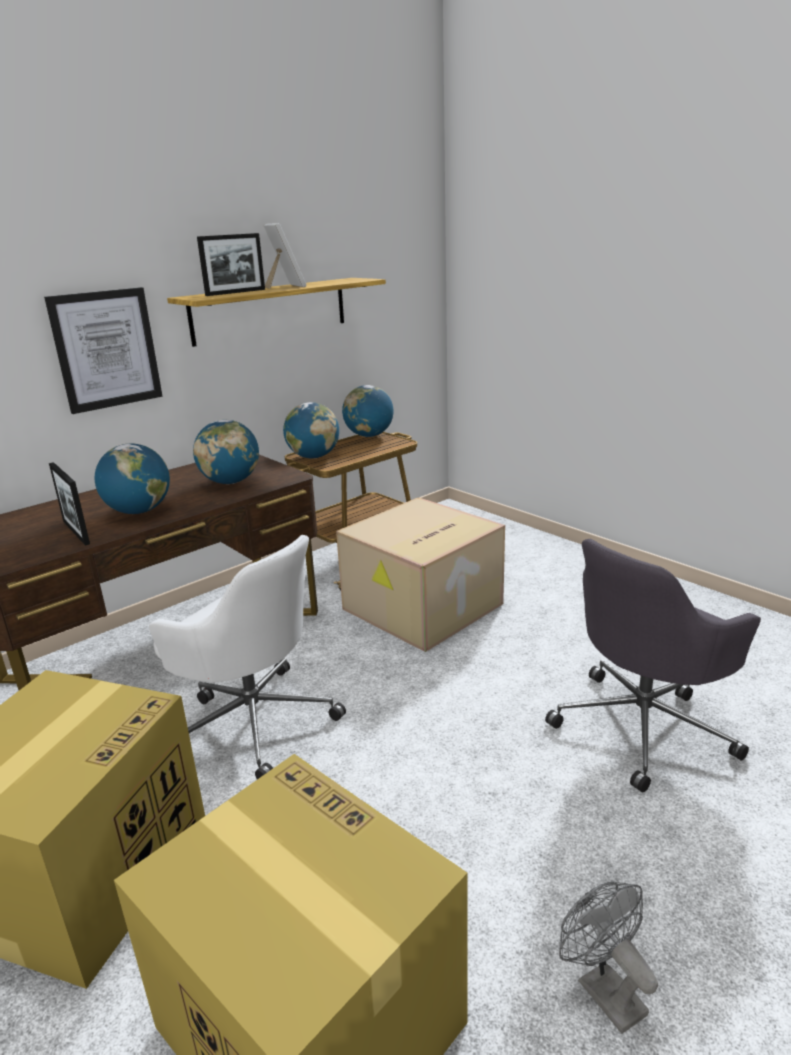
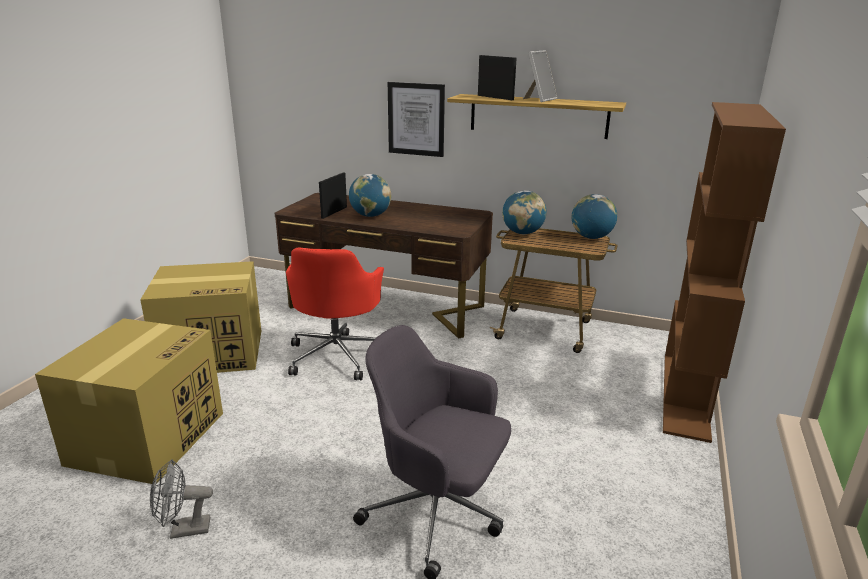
camera: 60 degrees right, 0 degrees up
white office chair [149,535,346,779] -> red office chair [286,247,384,380]
globe [193,420,259,484] -> none
picture frame [197,233,265,296] -> picture frame turned 150 degrees counterclockwise [478,55,517,100]
cardboard box [336,497,505,652] -> none
grey fan [559,882,658,1034] -> grey fan turned 135 degrees counterclockwise [150,459,213,539]
none -> brown bookcase [663,102,786,443]

